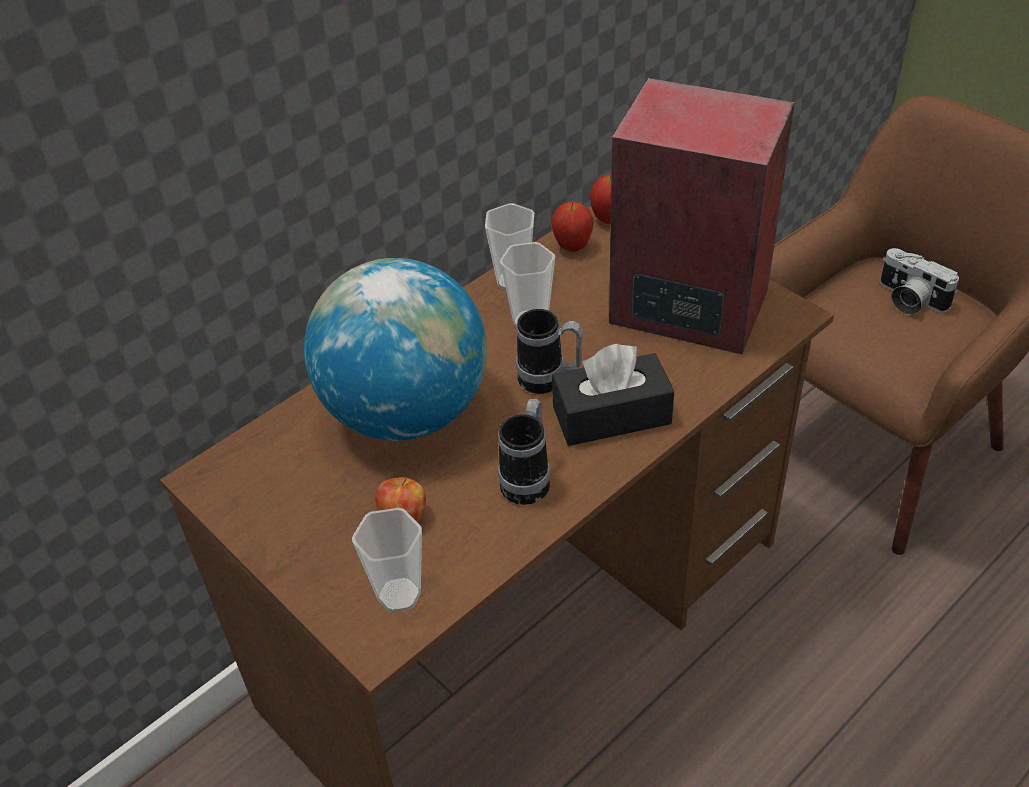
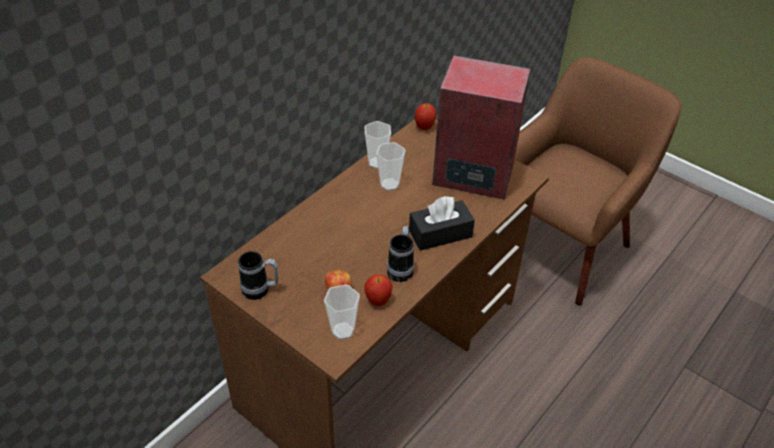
camera: 10 degrees left, 0 degrees up
globe [304,258,487,441] -> none
mug [516,309,583,394] -> mug moved to [238,251,278,300]
apple [551,201,594,252] -> apple moved to [364,274,393,306]
camera [880,248,959,315] -> none

